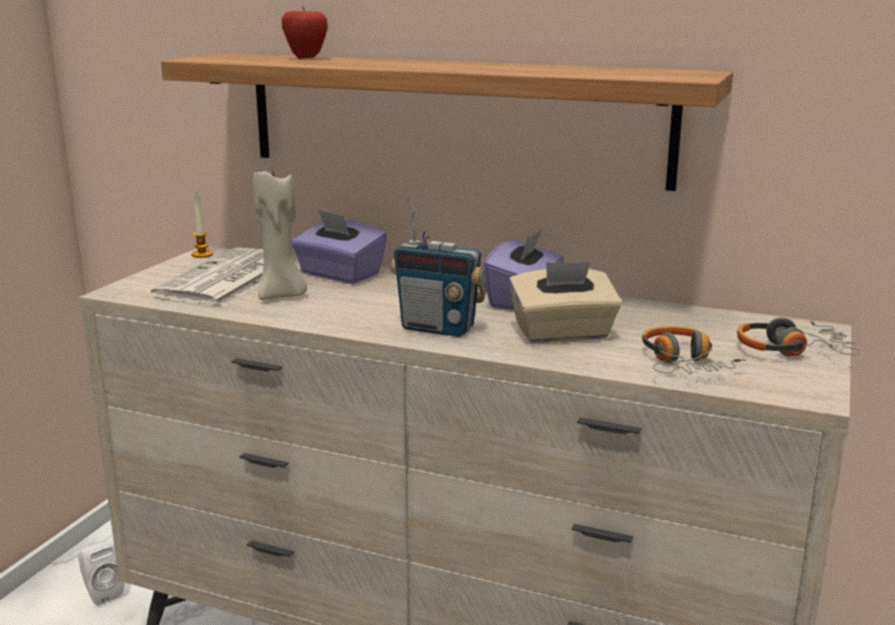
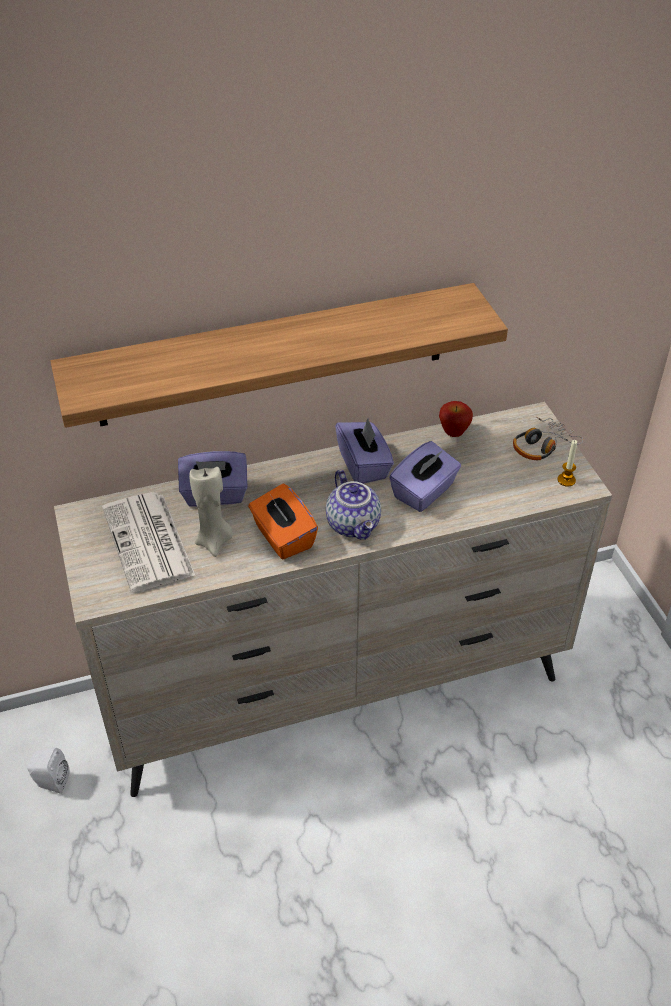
camera: 40 degrees left, 25 degrees up
candle [191,192,213,258] -> candle moved to [557,440,577,487]
apple [282,6,328,59] -> apple moved to [439,401,473,437]
radio [390,197,487,337] -> teapot [326,470,381,540]
beige tissue box [508,262,622,343] -> purple tissue box [389,441,461,512]
headphones [642,326,745,374] -> none
none -> orange tissue box [248,483,318,559]

